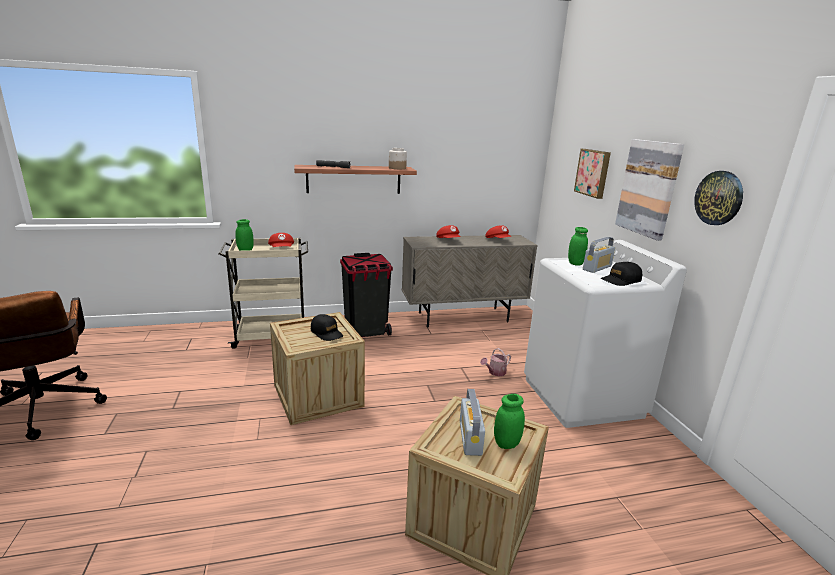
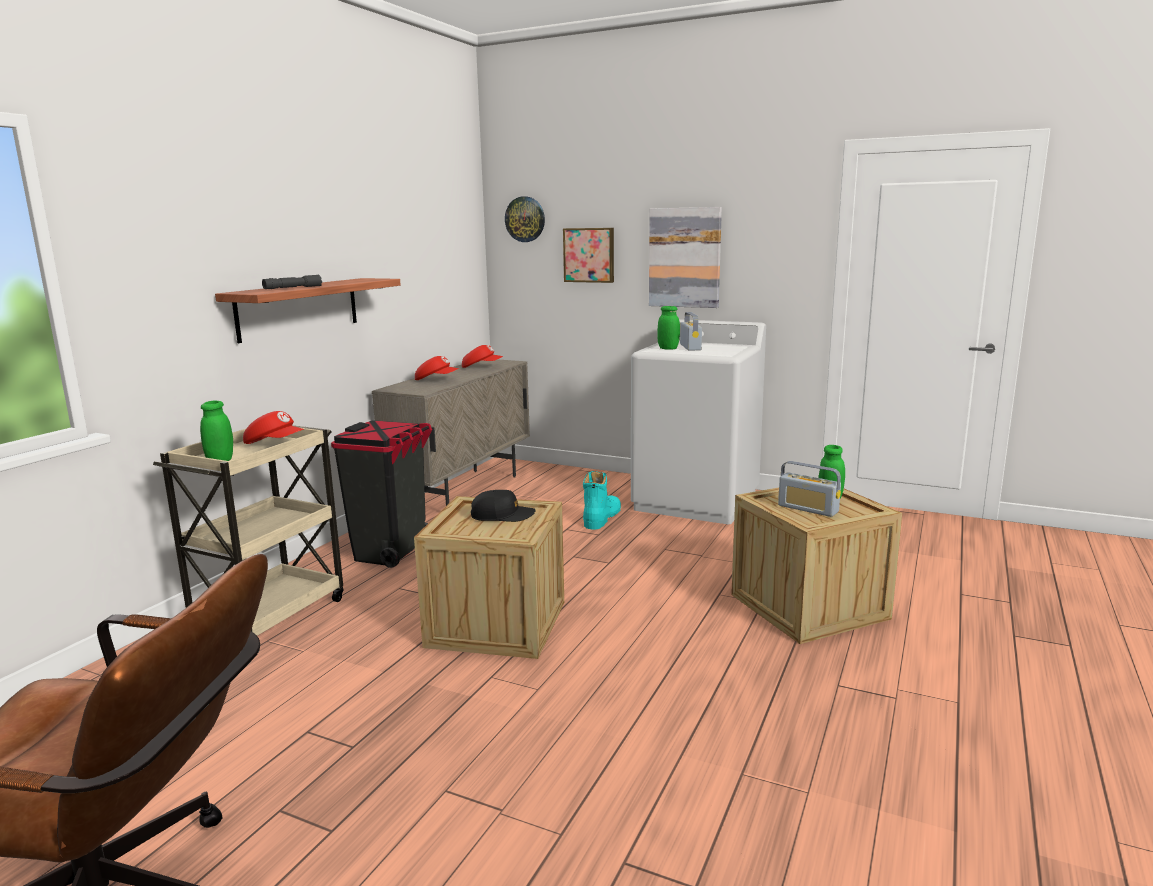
camera: 50 degrees left, 5 degrees down
jar [389,148,407,169] -> none
watering can [480,348,511,376] -> turquoise boot [583,471,621,530]
black cap [601,262,642,286] -> none
wall clock [694,171,743,225] -> wall clock moved to [505,196,545,242]

